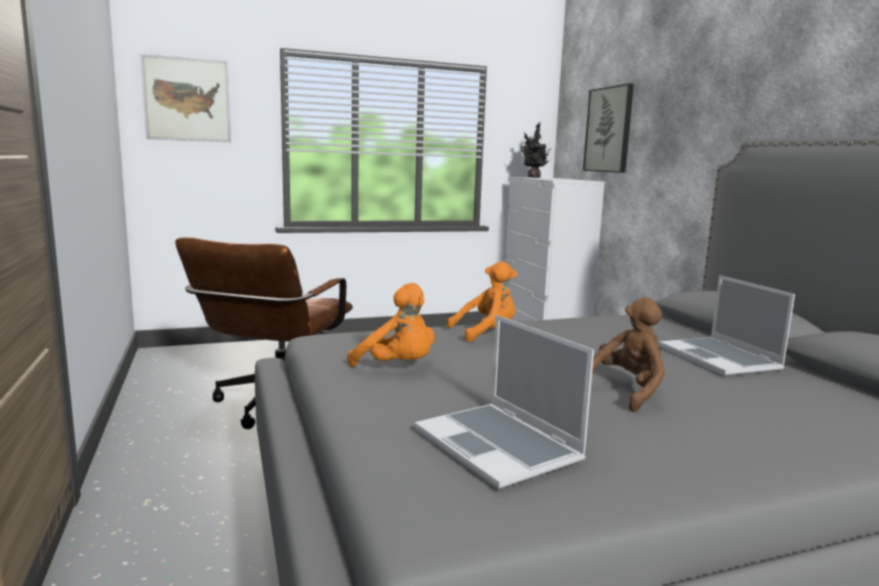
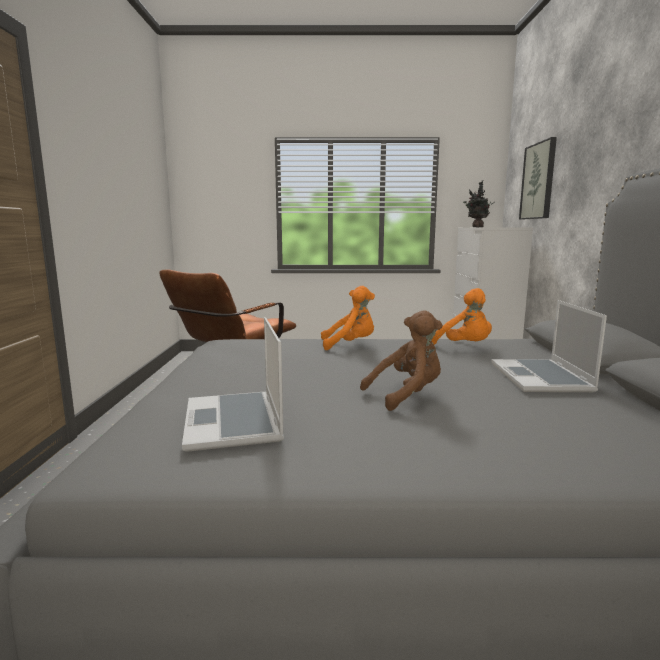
camera: 20 degrees right, 0 degrees up
picture [140,54,231,142] -> none
orange plush toy [347,283,435,367] -> orange plush toy moved to [431,288,492,345]

